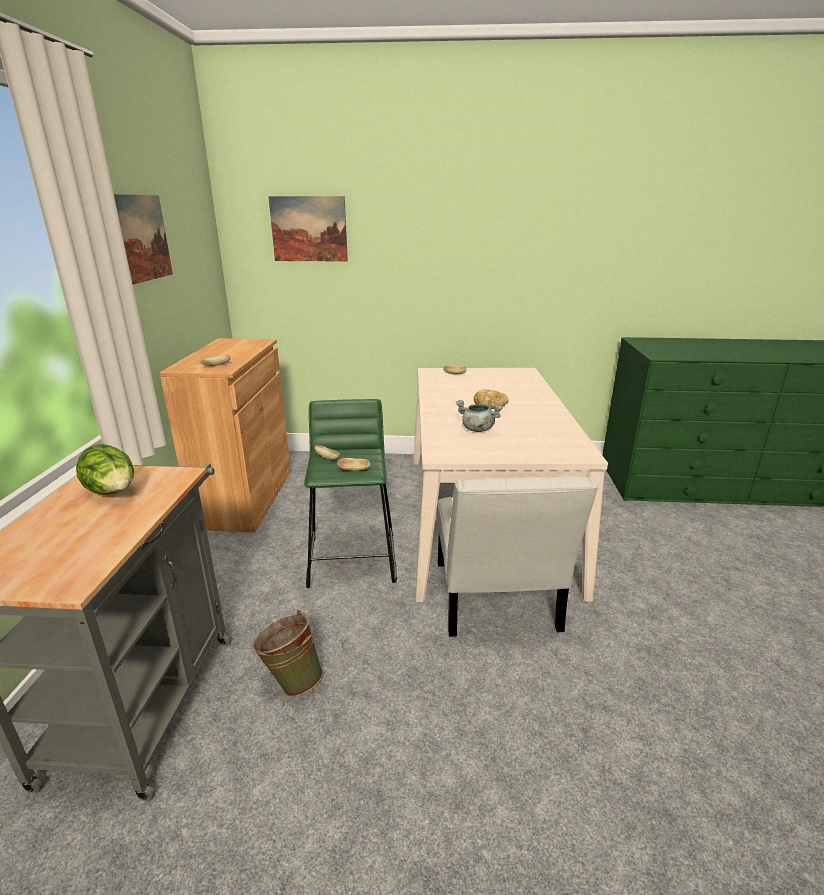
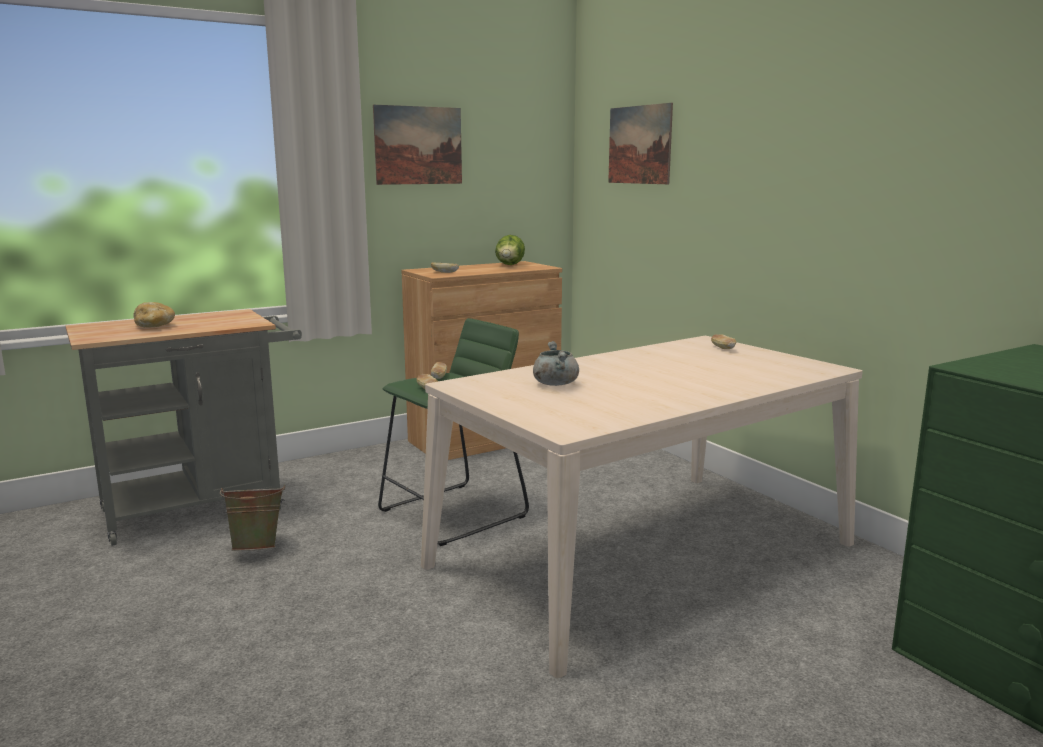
camera: 55 degrees right, 10 degrees down
lettuce [76,444,134,495] -> lettuce moved to [495,235,525,265]
white chair [437,476,599,637] -> none
bread [474,389,508,409] -> bread moved to [133,302,175,328]

